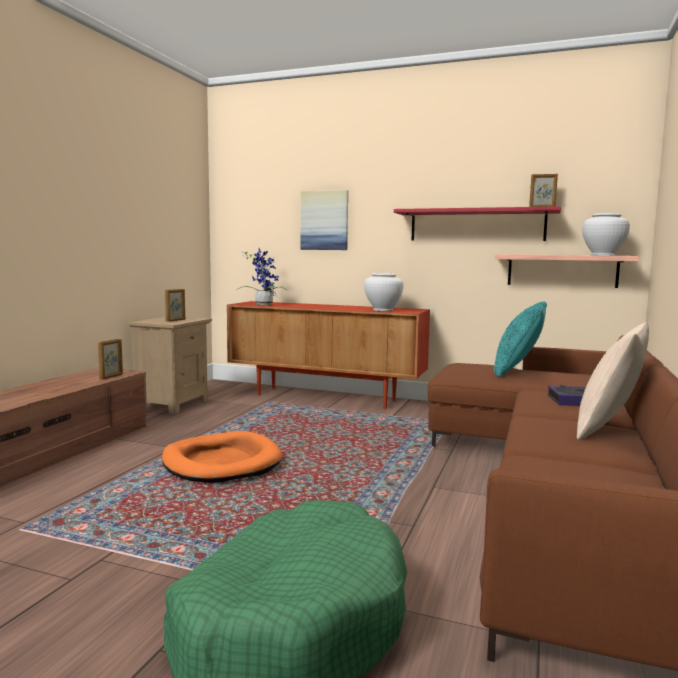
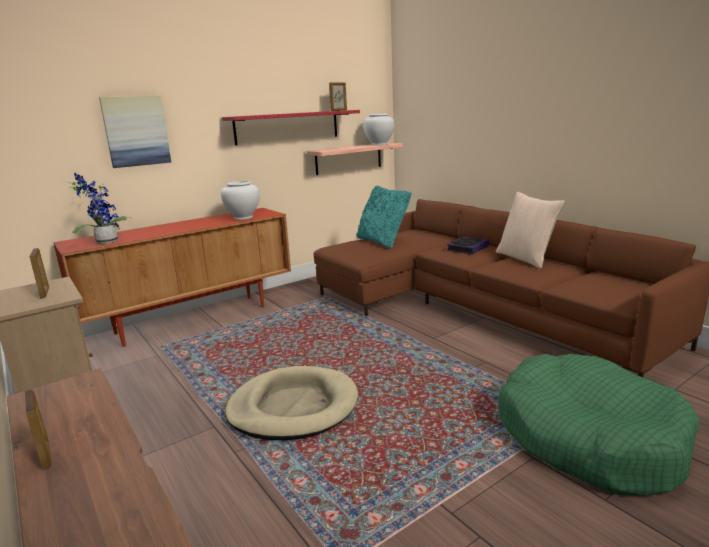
camera: 55 degrees left, 10 degrees up
picture frame [98,339,123,380] -> picture frame moved to [25,390,51,470]
orange dog bed [162,431,282,483] -> beige dog bed [225,366,358,440]

